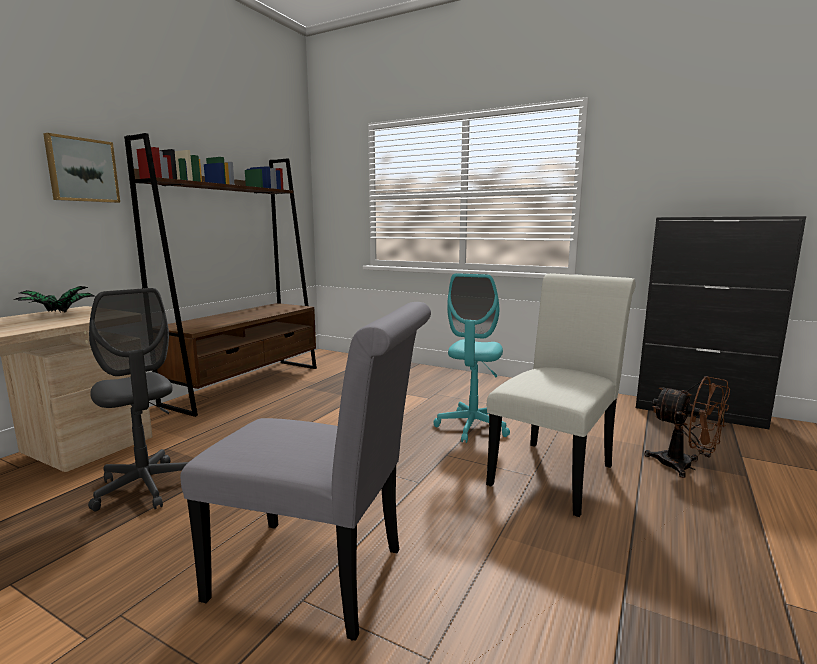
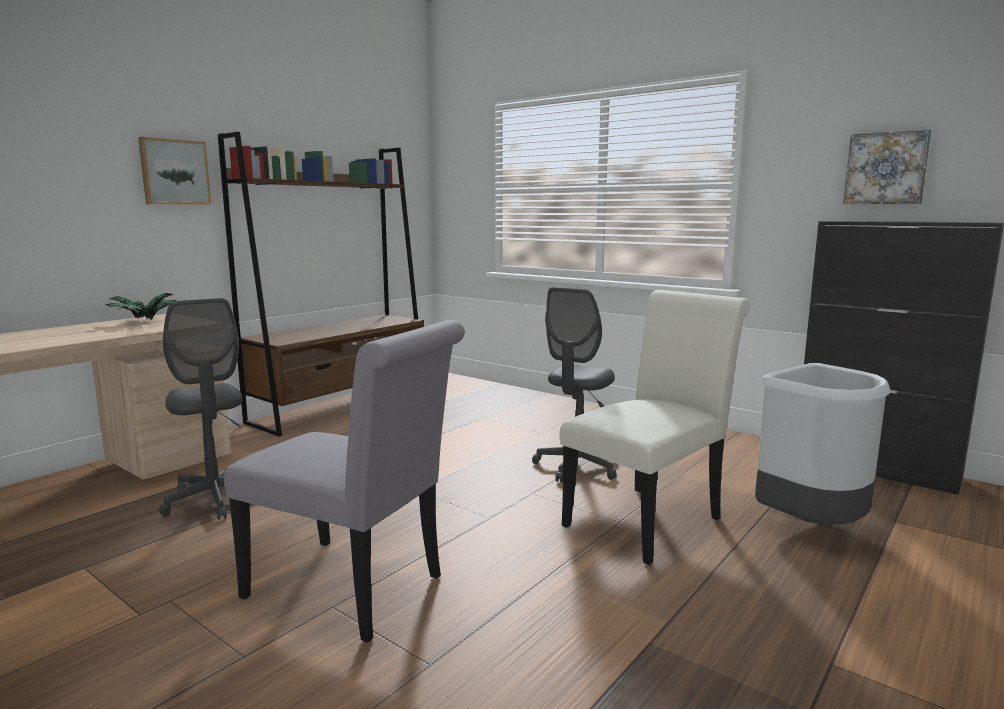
camera: 10 degrees right, 0 degrees up
turquoise office chair [434,273,510,443] -> grey office chair [532,287,617,483]
brown fan [644,376,730,478] -> grey trash can [755,363,891,524]
none -> picture [843,129,932,204]

